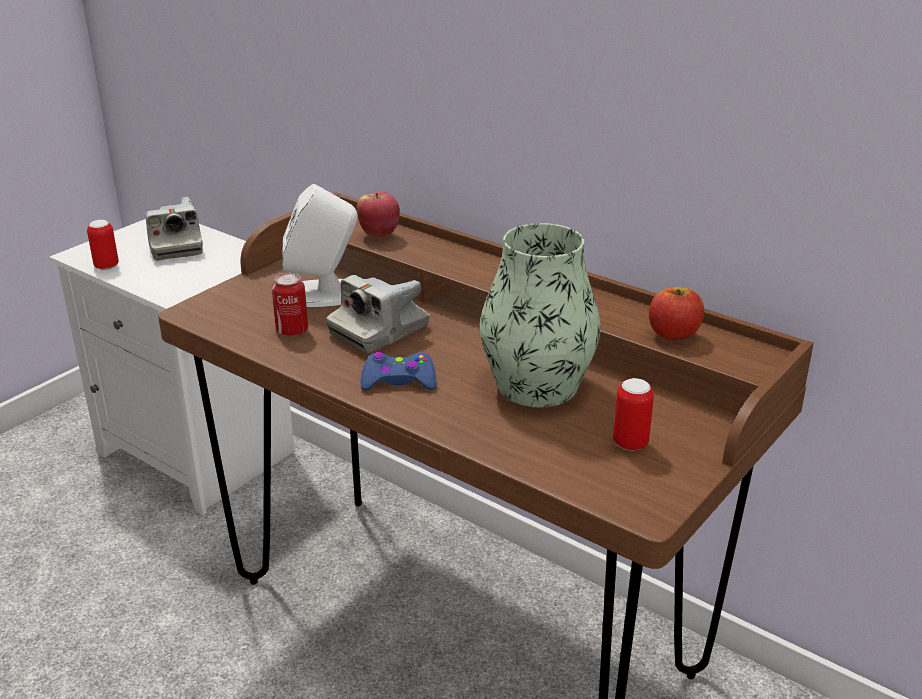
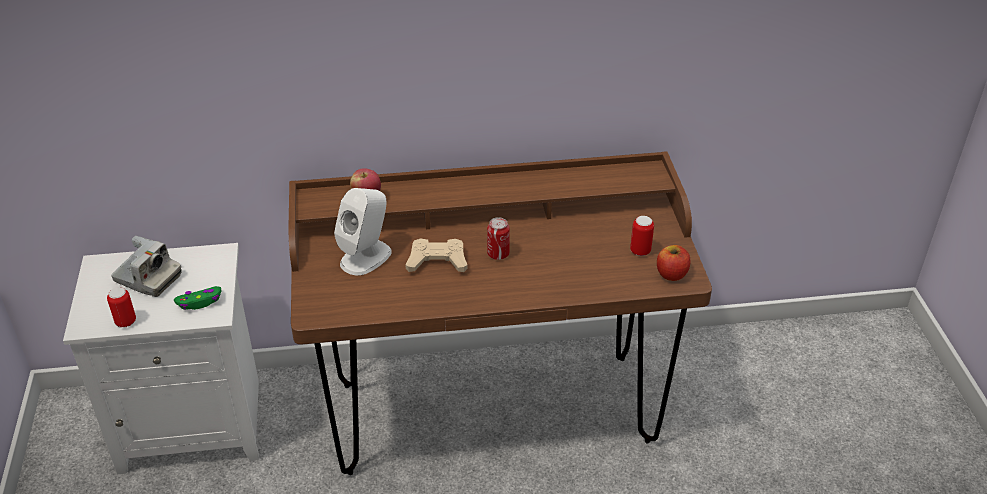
camera: 45 degrees left, 10 degrees up
can [272,273,308,337] -> can moved to [487,217,510,260]
camera [327,275,430,353] -> beige game controller [405,238,468,272]
blue game controller [360,352,436,391] -> none
vase [480,223,601,408] -> none
apple [649,287,704,340] -> apple moved to [657,245,690,281]
none -> green game controller [174,286,221,310]

